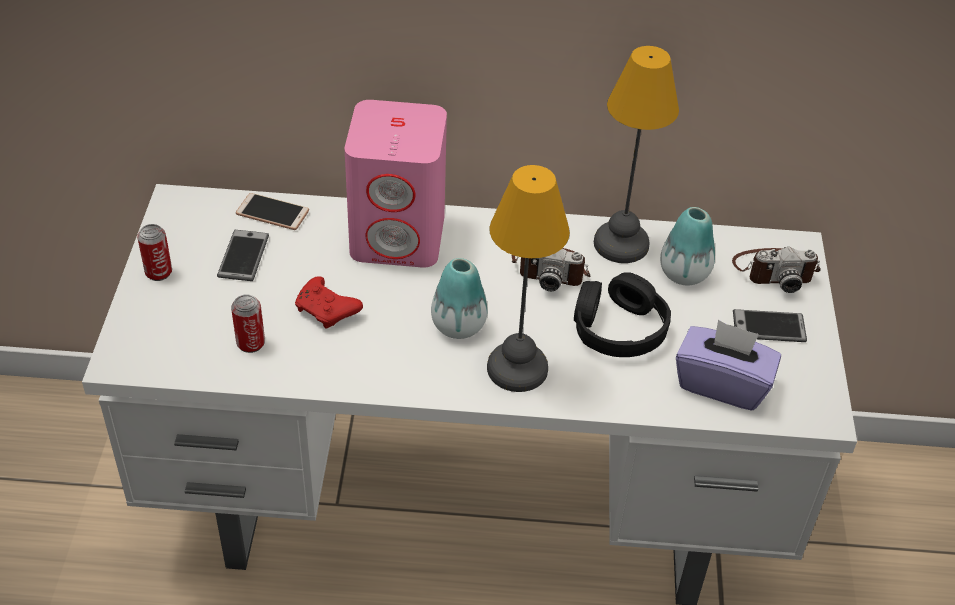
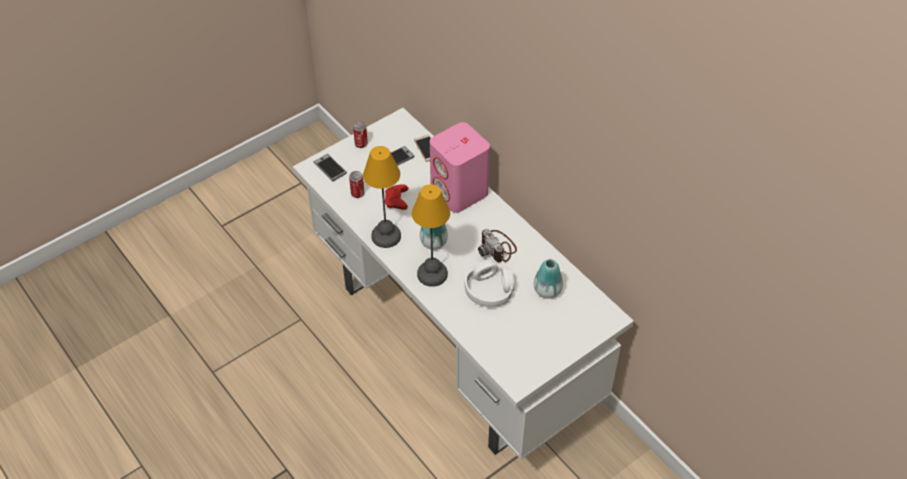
camera: 50 degrees right, 5 degrees up
black headphones [574,272,671,357] -> white headphones [464,260,514,307]
table lamp [594,46,679,263] -> table lamp moved to [363,146,401,248]
purple tissue box [676,320,781,411] -> none
camera [732,247,821,293] -> none
phone [733,309,807,342] -> phone moved to [313,154,347,181]

